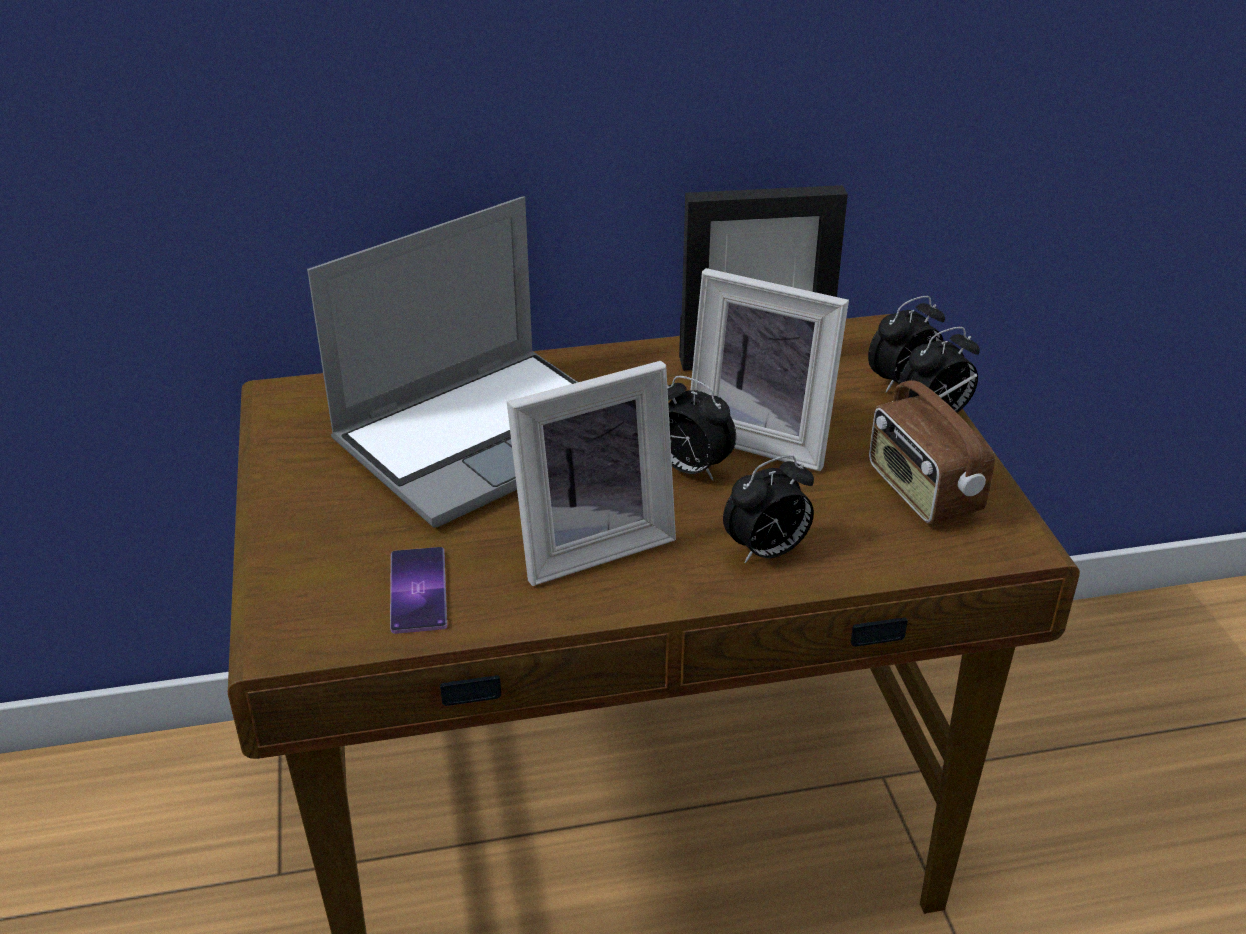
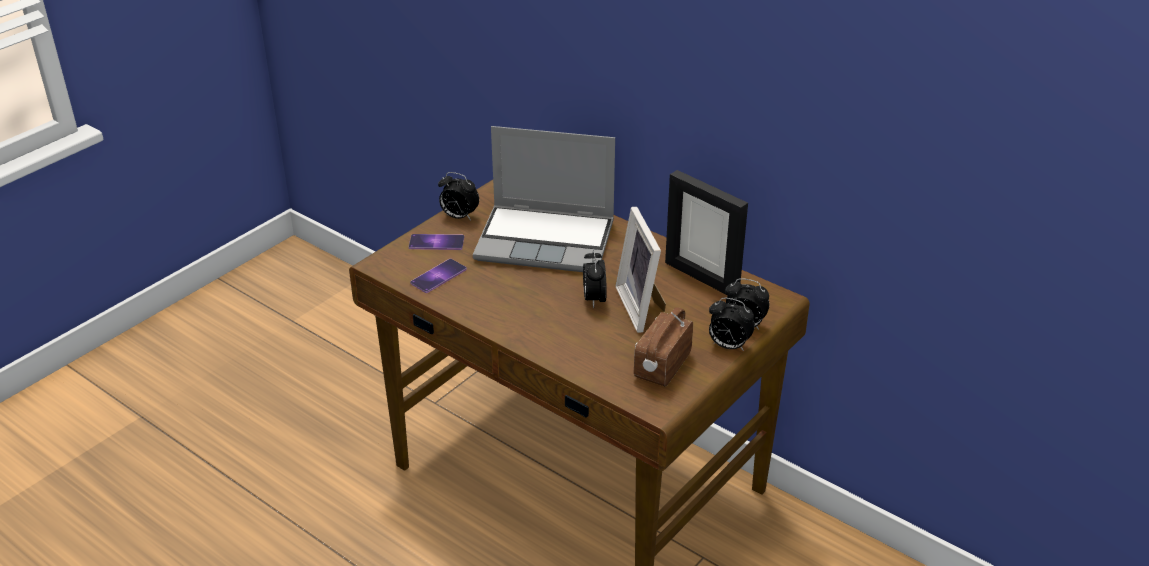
camera: 50 degrees right, 0 degrees up
picture frame [507,361,676,586] -> none
alarm clock [723,455,814,563] -> alarm clock moved to [438,172,479,220]
none -> phone [409,234,464,250]

